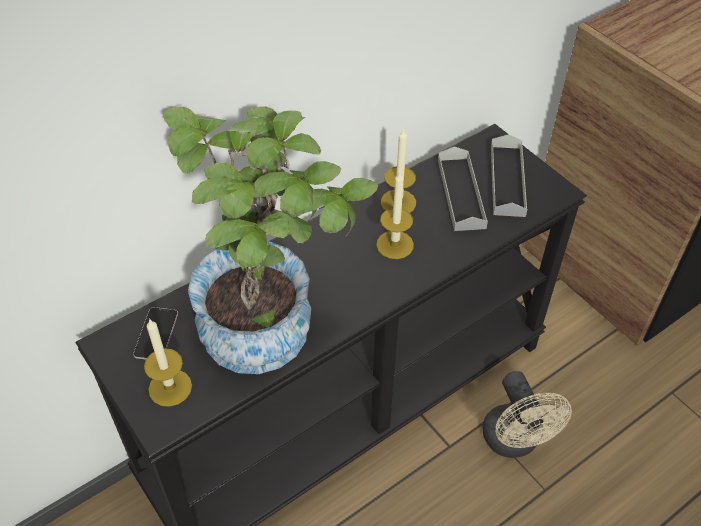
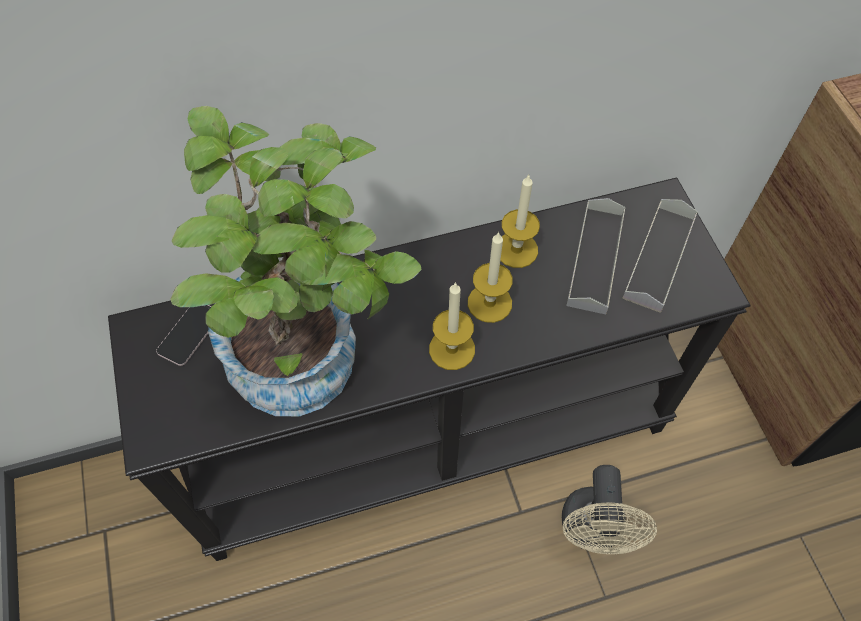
camera: 20 degrees right, 10 degrees up
candle [144,318,192,407] -> candle moved to [429,282,475,370]

